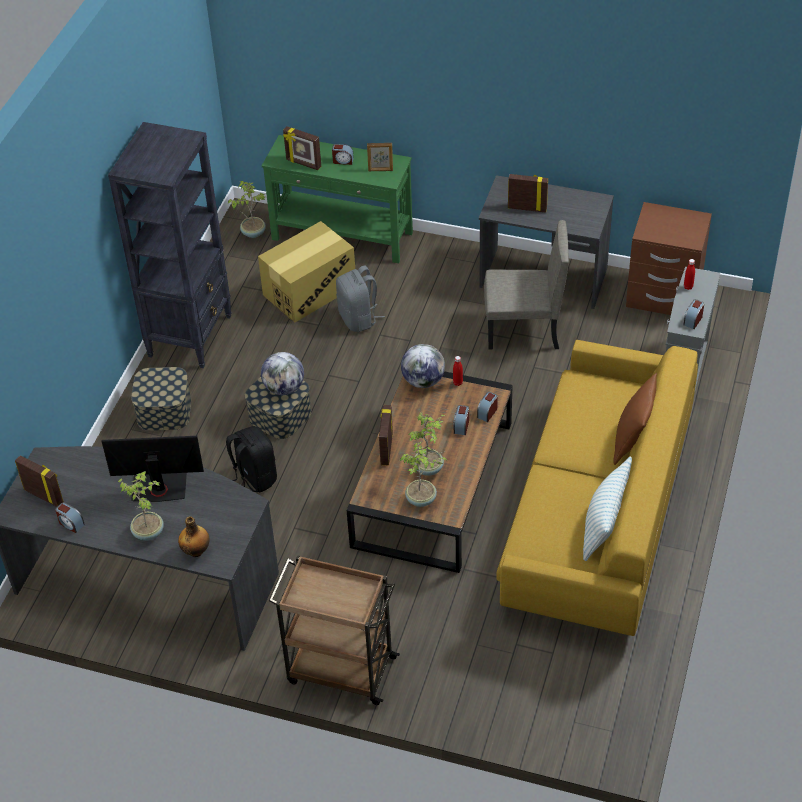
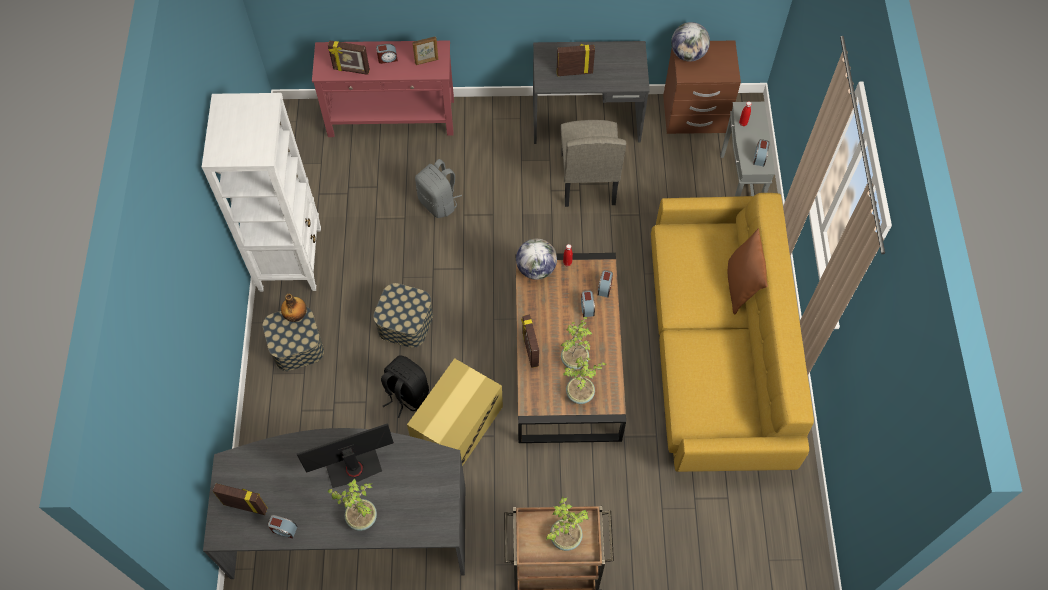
camera: 20 degrees left, 15 degrees up
black bookcase [108,122,232,368] -> white bookcase [202,93,321,292]
bottle [178,516,210,557] -> bottle moved to [281,294,307,322]
potted plant [228,181,266,238] -> potted plant moved to [546,496,589,551]
cardboard box [258,221,355,323] -> cardboard box moved to [407,358,503,466]
globe [261,352,304,395] -> globe moved to [671,22,710,62]
green console table [262,135,413,263] -> red console table [312,40,454,137]
beige chair [484,220,569,350] -> beige chair turned 105 degrees clockwise [561,120,626,207]
pillow [583,457,632,561] -> none

